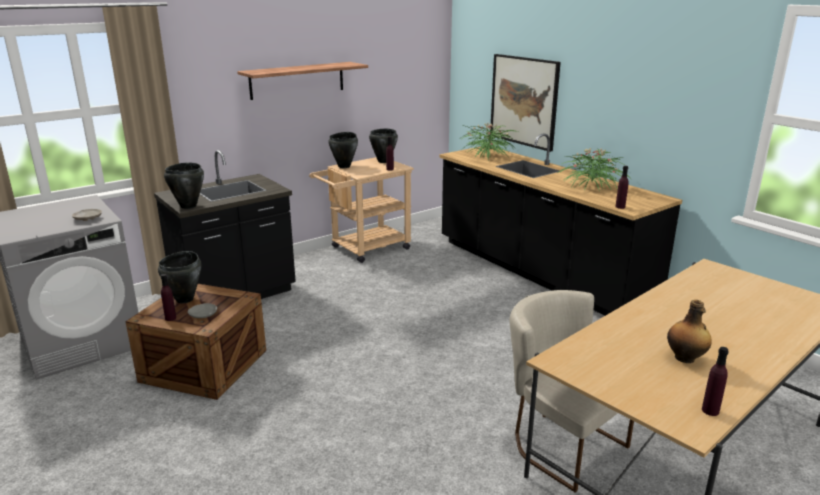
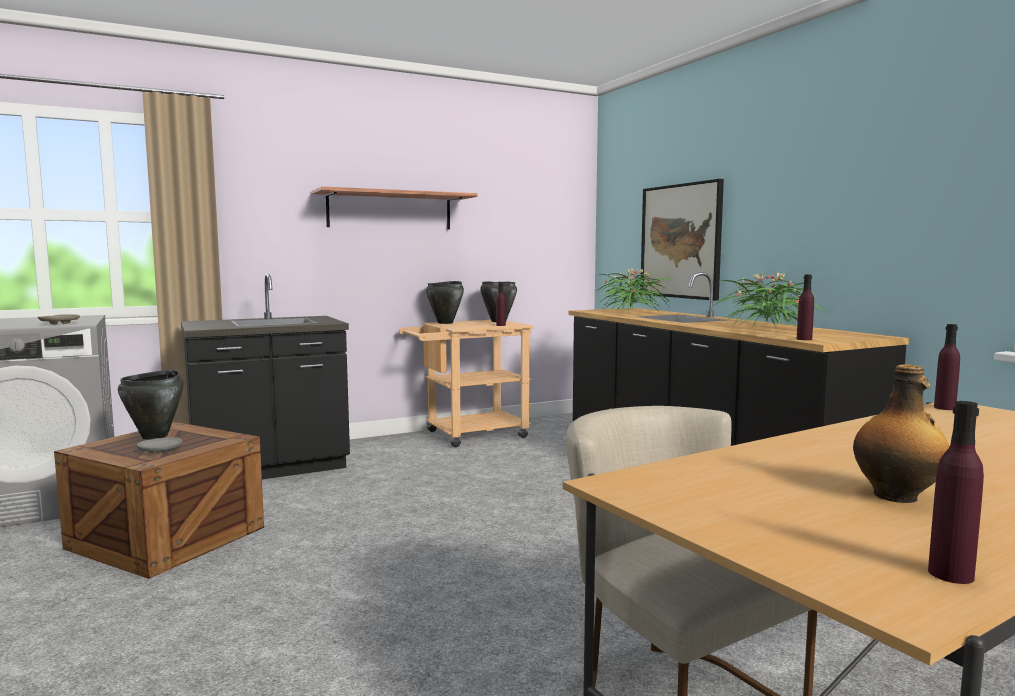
camera: 10 degrees right, 15 degrees down
purple bottle [161,274,176,321] -> purple bottle moved to [934,324,960,410]
black cooking pot [164,162,204,209] -> none

